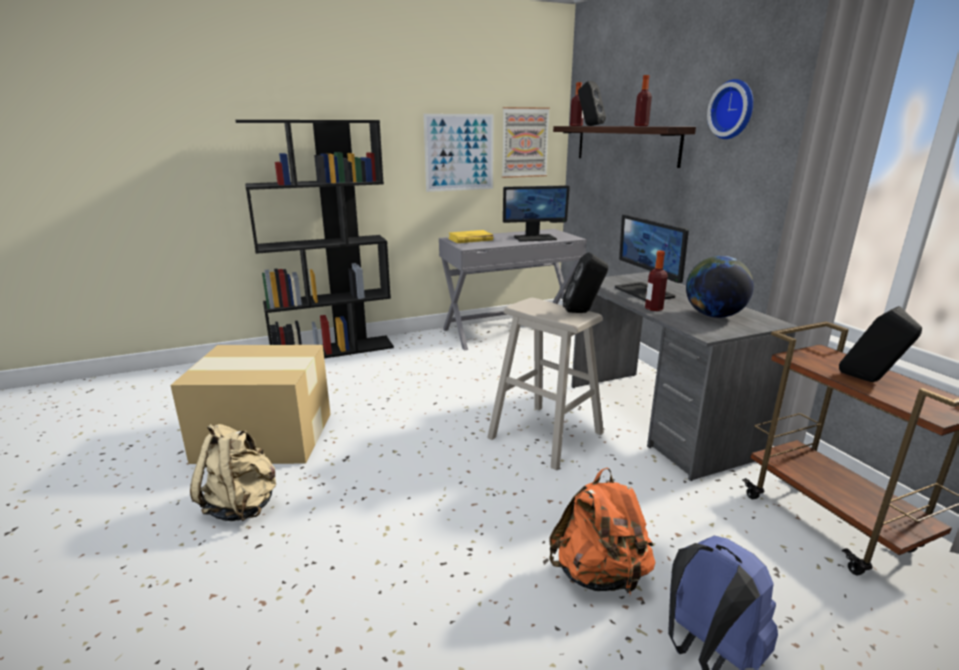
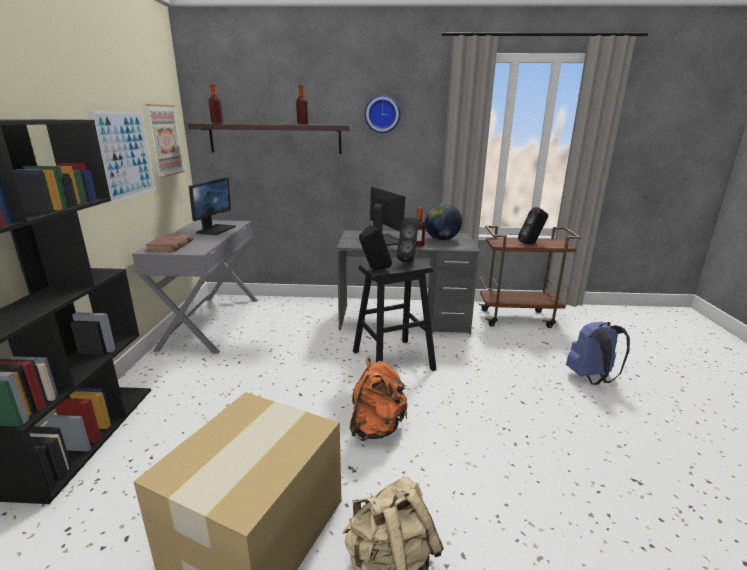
camera: 65 degrees left, 0 degrees up
yellow book [448,230,493,243] -> brown book [145,234,193,252]
beige stool [487,298,604,470] -> black stool [353,258,437,371]
orange backpack [549,468,655,594] -> orange backpack moved to [350,358,408,441]
black speaker [578,81,606,126] -> black speaker moved to [359,224,392,270]
monitor [615,214,689,301] -> monitor turned 120 degrees counterclockwise [370,187,405,246]

